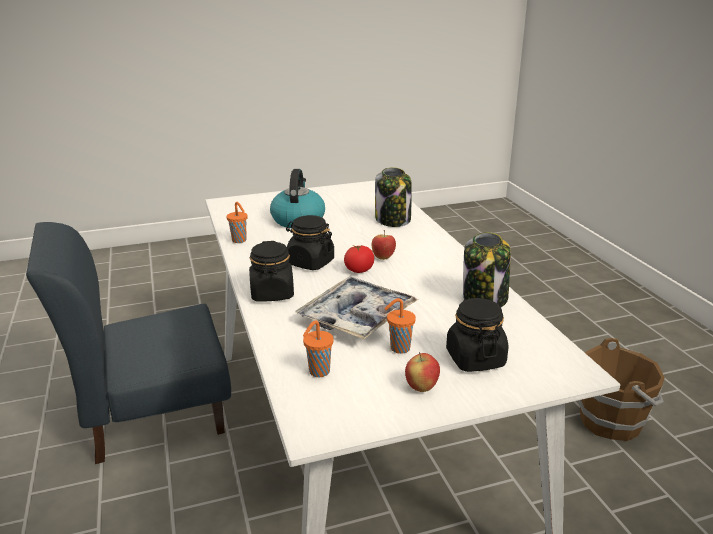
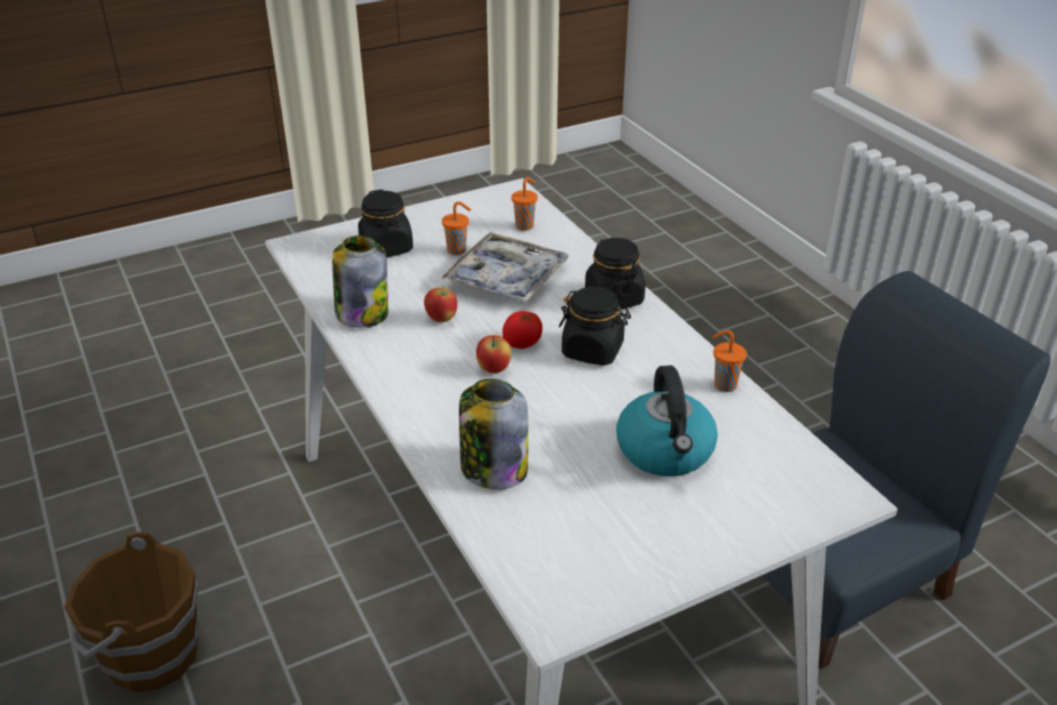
camera: 170 degrees right, 10 degrees up
apple [405,352,440,392] -> apple moved to [424,286,457,322]

